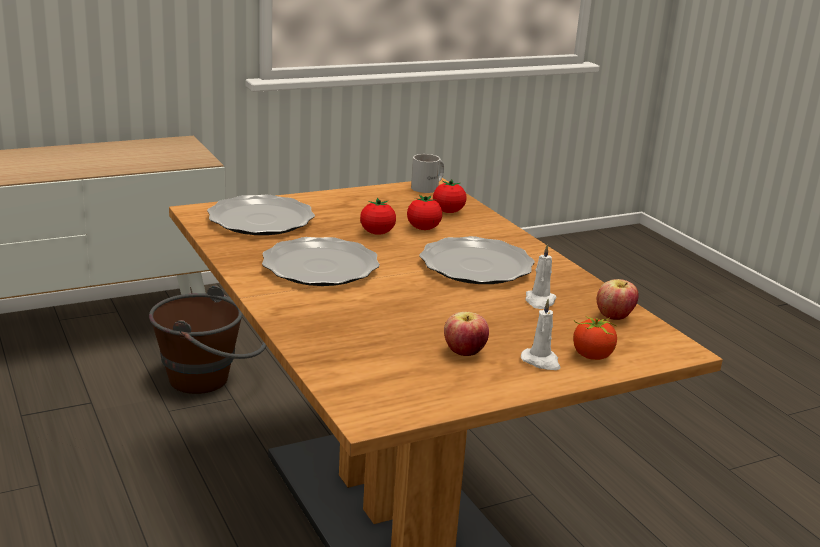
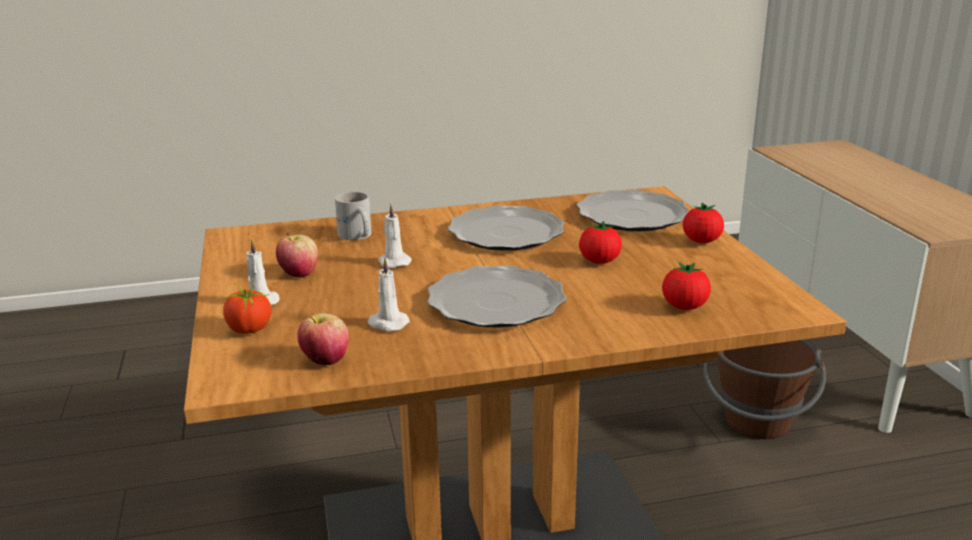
camera: 105 degrees right, 0 degrees up
tomato [407,195,442,230] -> tomato moved to [683,202,724,243]
white mug [411,154,444,193] -> white mug moved to [335,192,372,240]
none -> white candle [378,204,412,268]

